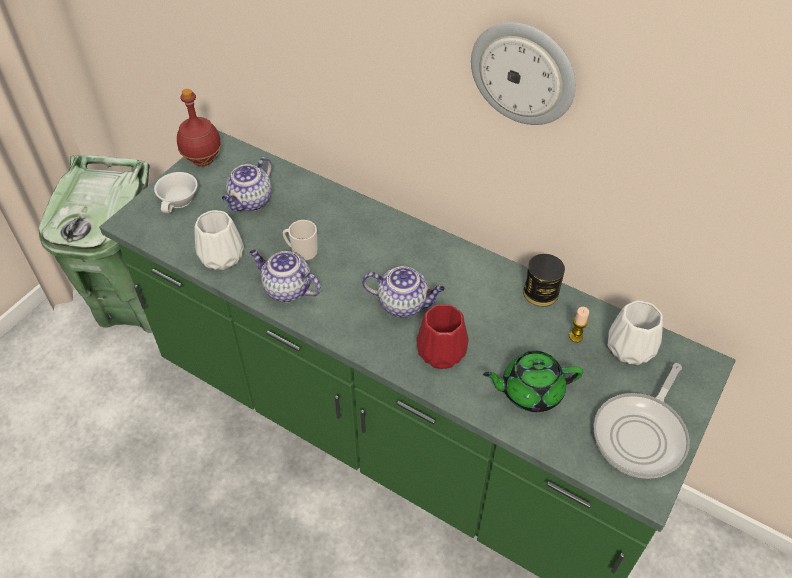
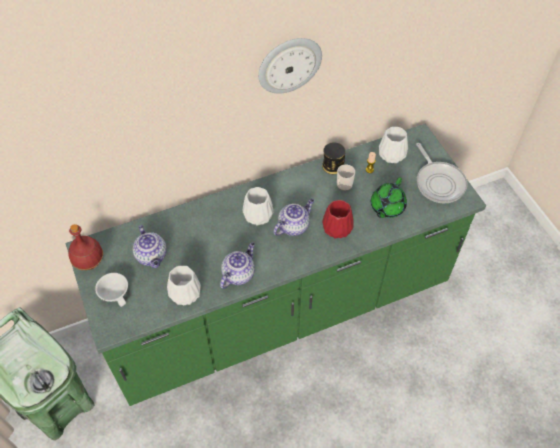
camera: 55 degrees left, 5 degrees up
teapot [249,250,321,303] -> teapot turned 150 degrees clockwise [220,242,255,289]
mug [283,220,318,261] -> mug moved to [337,165,355,191]
none -> white vase [242,187,273,226]

